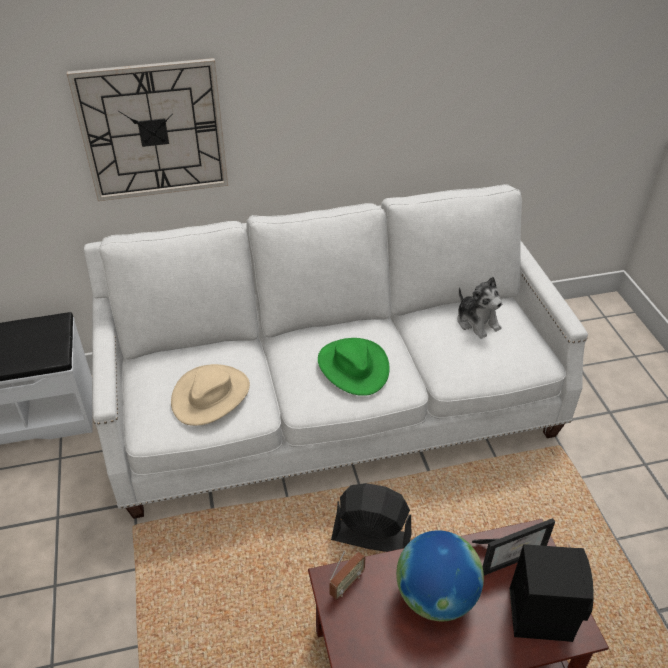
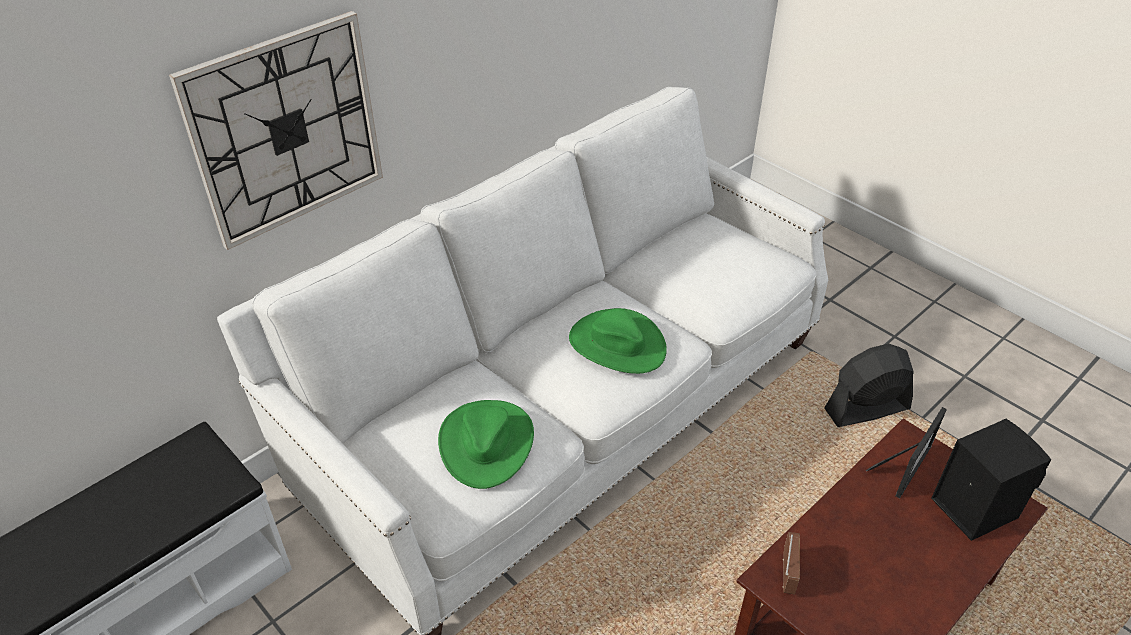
camera: 30 degrees left, 0 degrees up
beige hat [171,364,250,426] -> green hat [438,400,534,489]
black fan [331,483,412,552] -> black fan moved to [824,344,914,427]
globe [396,530,484,621] -> none
plush toy [457,277,502,339] -> none

